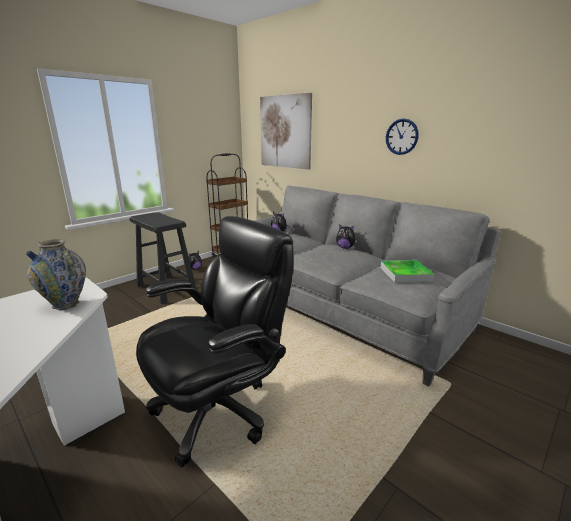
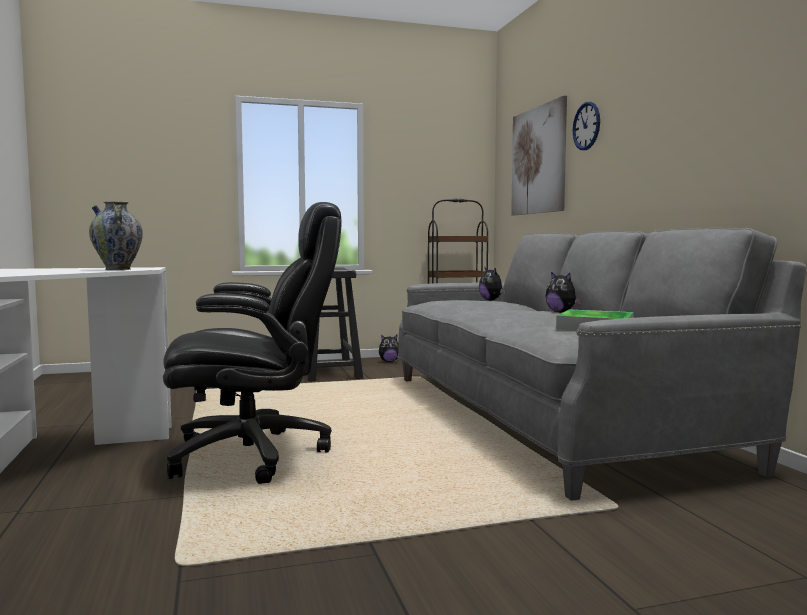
camera: 30 degrees right, 15 degrees down
wall clock [386,118,419,155] -> wall clock moved to [573,102,600,150]

